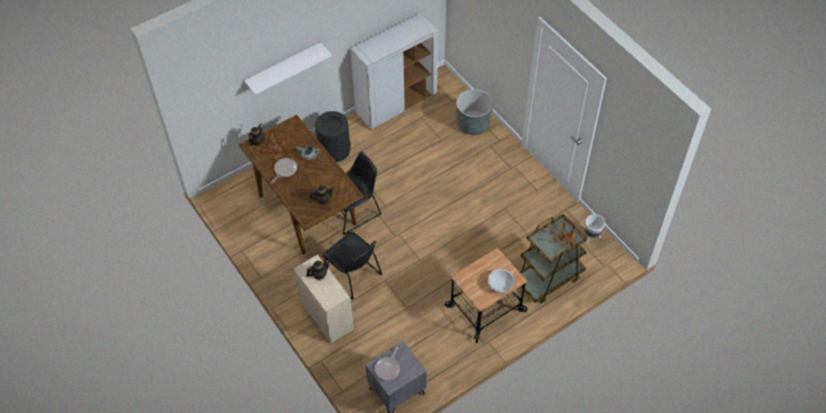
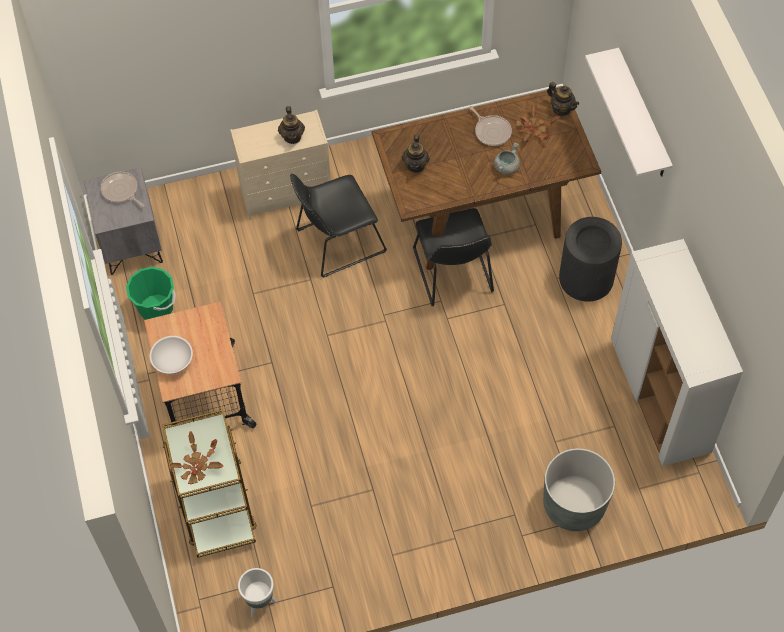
camera: 110 degrees right, 5 degrees up
none -> green bucket [126,267,176,320]

